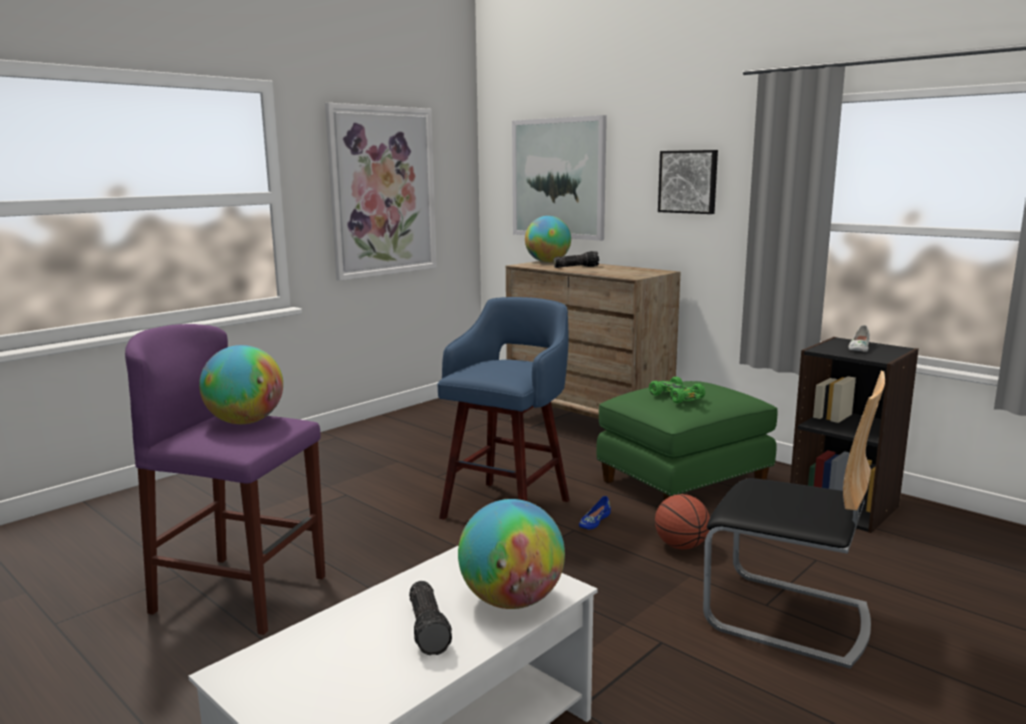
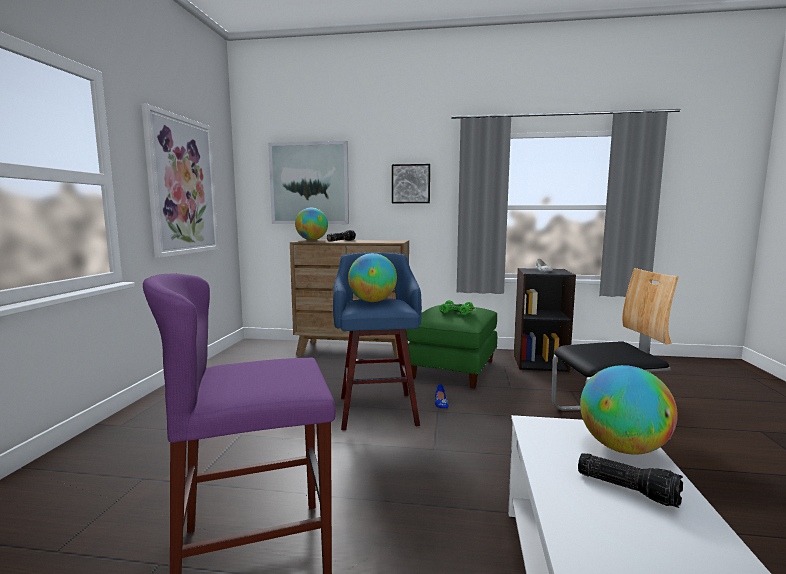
camera: 35 degrees left, 5 degrees down
globe [199,345,283,424] -> globe moved to [348,253,397,302]
basketball [655,494,710,550] -> none

